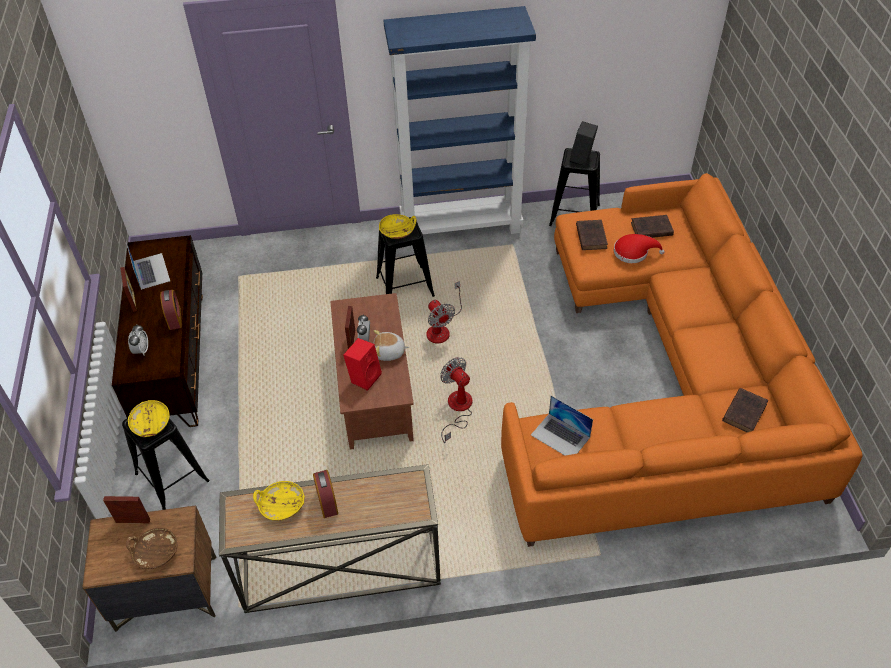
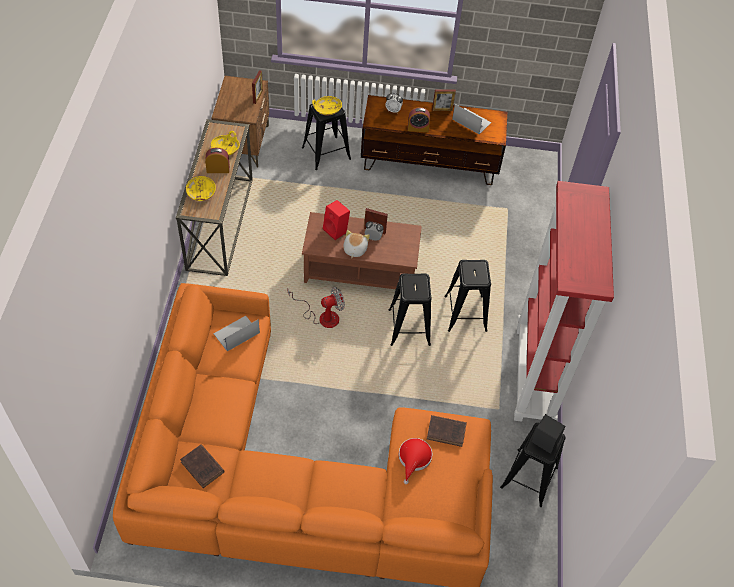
camera: 100 degrees right, 5 degrees up
laptop [126,242,170,290] -> laptop turned 135 degrees counterclockwise [452,104,491,134]
brown bowl [126,528,178,569] -> none
yellow bowl [379,214,416,239] -> yellow bowl moved to [186,176,216,201]
blue bookcase [383,6,536,246] -> red bookcase [514,181,614,422]
fan [426,281,462,343] -> black stool [389,273,432,346]
brown book [631,215,674,238] -> none

